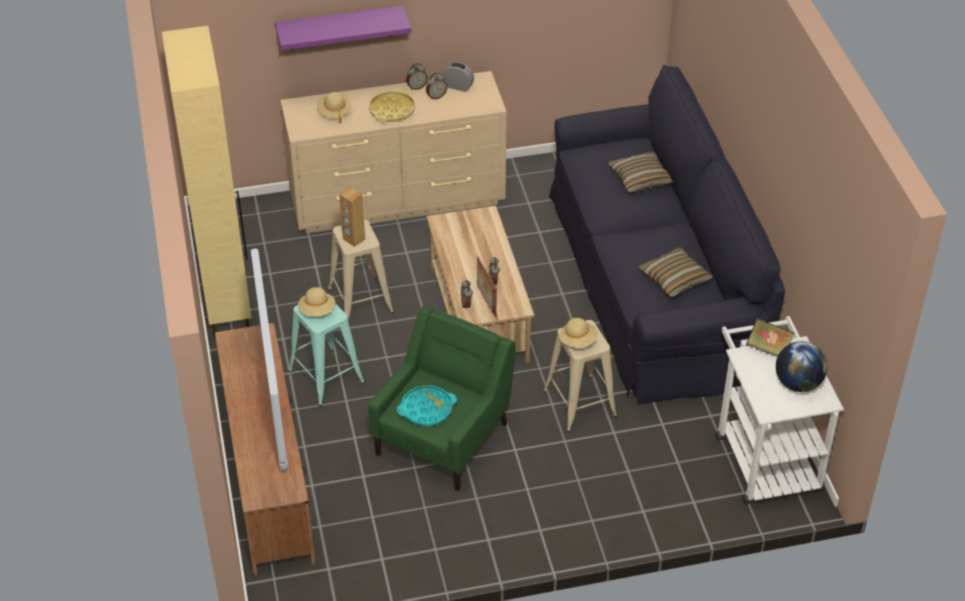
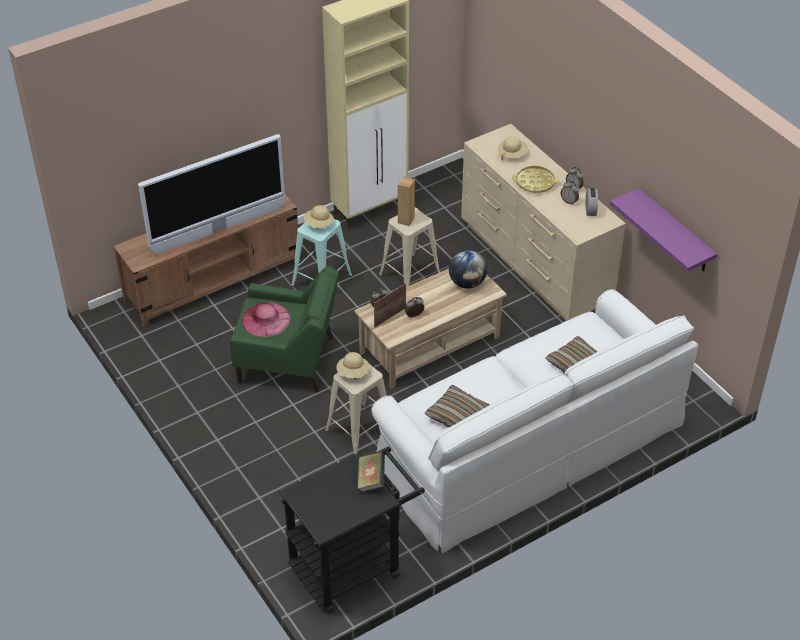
camera: 70 degrees right, 0 degrees up
purple shelf [275,5,411,50] -> purple shelf moved to [610,188,717,272]
turquoise tray [397,385,457,426] -> pink hat [242,302,291,337]
black sofa [549,65,785,404] -> white sofa [371,289,698,553]
white cart [716,316,844,503] -> black cart [279,447,425,614]
globe [776,341,827,392] -> globe moved to [449,250,487,289]

